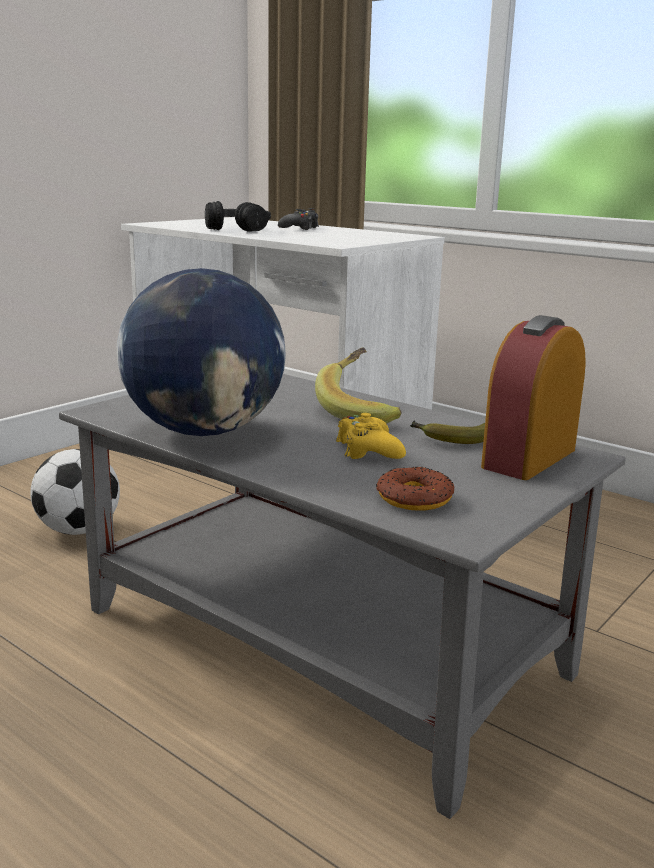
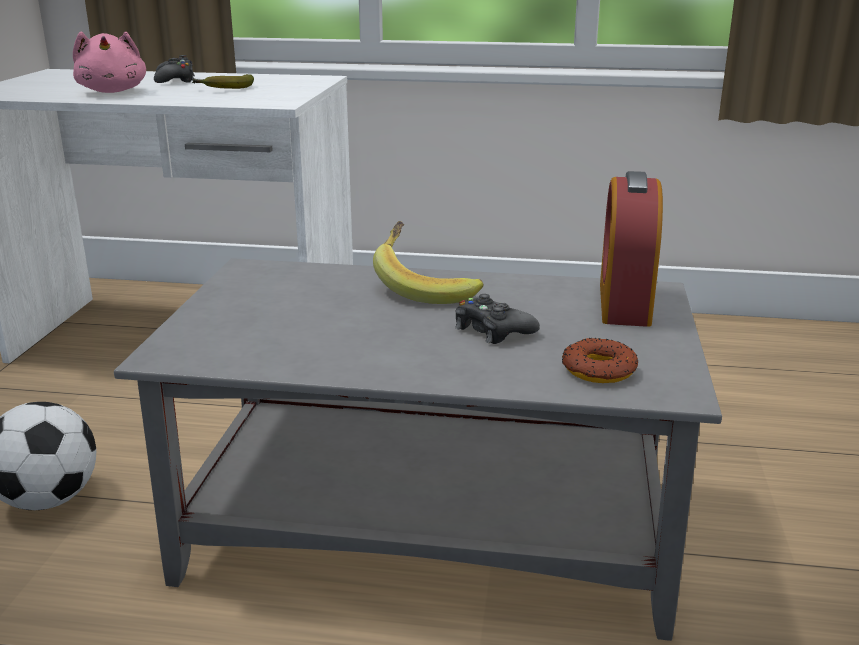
camera: 30 degrees left, 5 degrees up
globe [116,268,286,436] -> none
black headphones [205,201,271,232] -> pink plush toy [73,32,146,93]
yellow game controller [336,413,406,459] -> black game controller [455,294,540,344]
banana [410,421,485,444] -> banana moved to [192,74,254,89]

